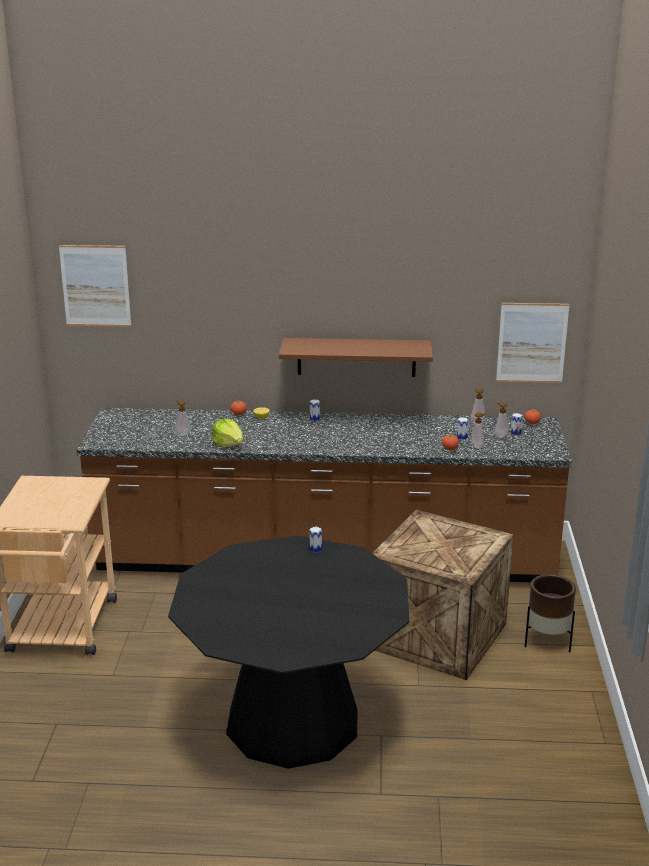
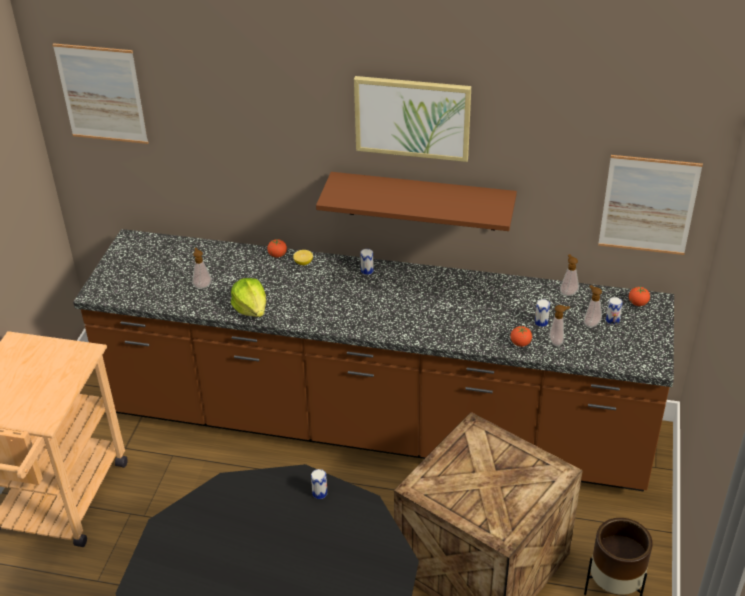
camera: 10 degrees right, 15 degrees up
none -> picture [354,76,471,162]

